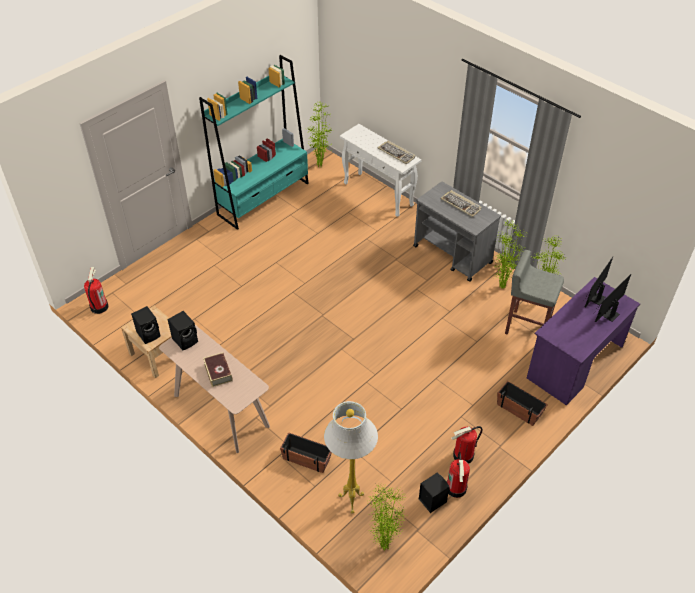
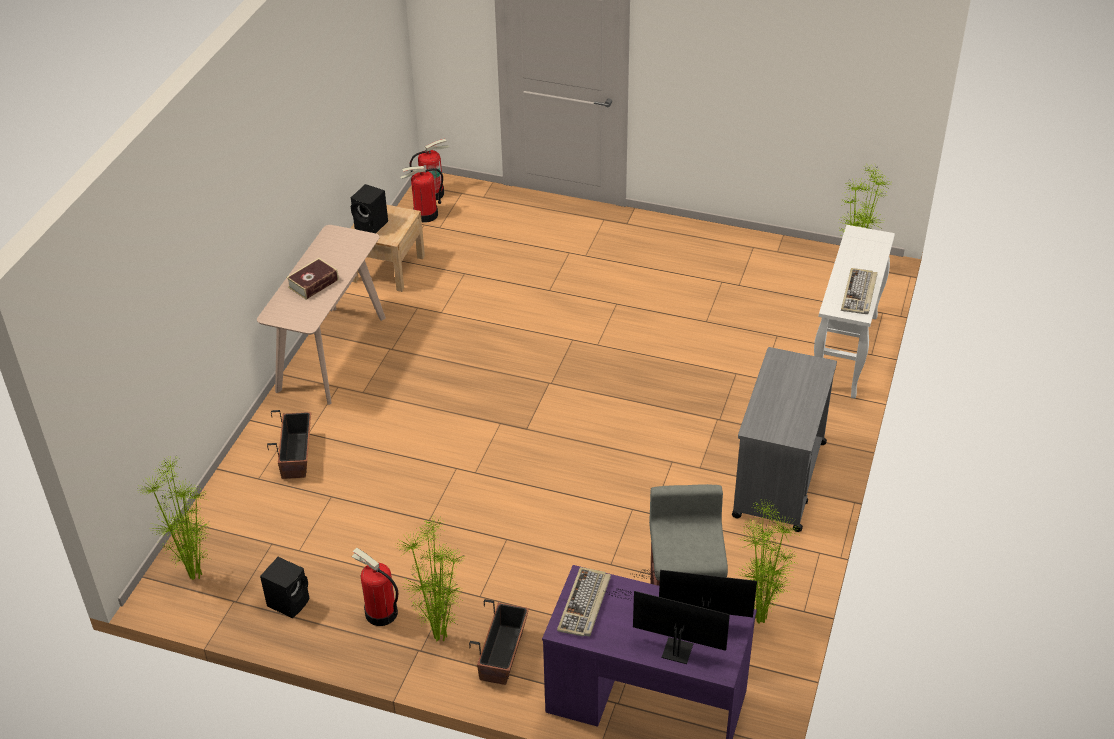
camera: 65 degrees right, 5 degrees down
black speaker [168,311,198,350] -> none
turquoise bookcase [199,55,309,230] -> none
white floor lamp [324,401,378,514] -> none
keyboard [440,190,482,217] -> keyboard moved to [557,567,611,637]
fire extinguisher [447,452,470,498] -> fire extinguisher moved to [401,166,443,223]
potted plant [494,219,527,289] -> potted plant moved to [396,516,466,642]

